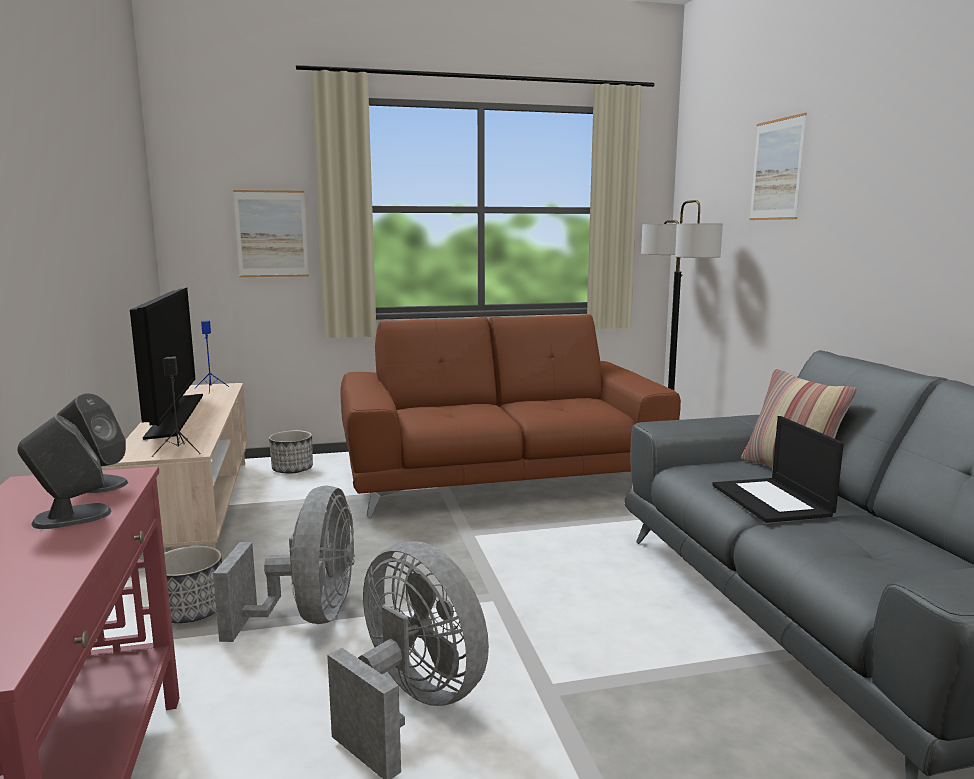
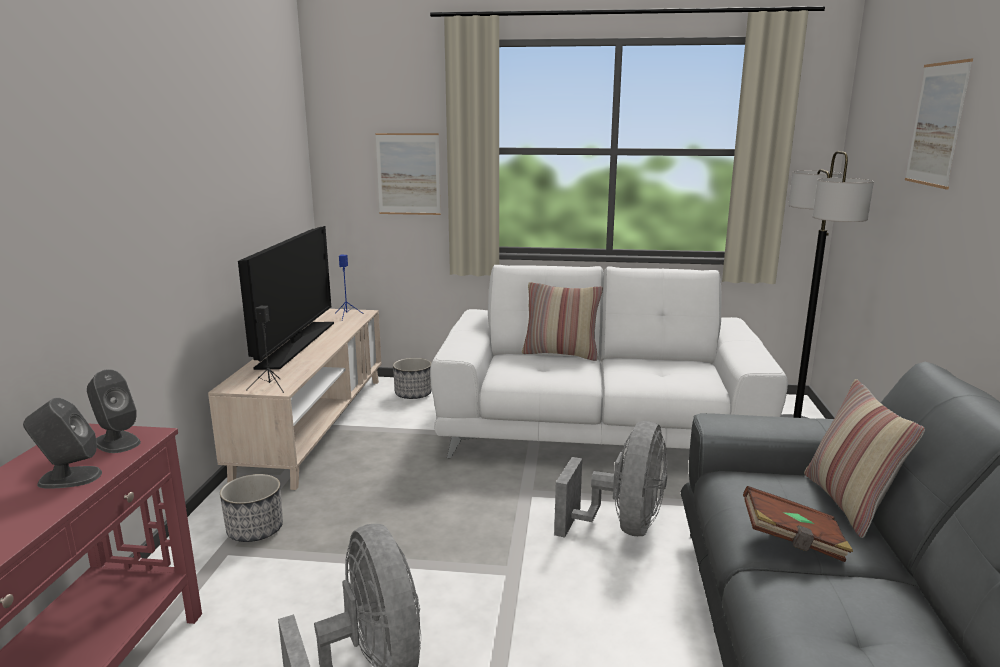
camera: 20 degrees right, 5 degrees up
grey fan [213,485,355,642] -> grey fan moved to [554,421,667,538]
brown sofa [340,314,681,517] -> white sofa [430,265,788,458]
laptop [712,416,844,523] -> brown book [743,486,853,562]
none -> pillow [522,282,603,361]

